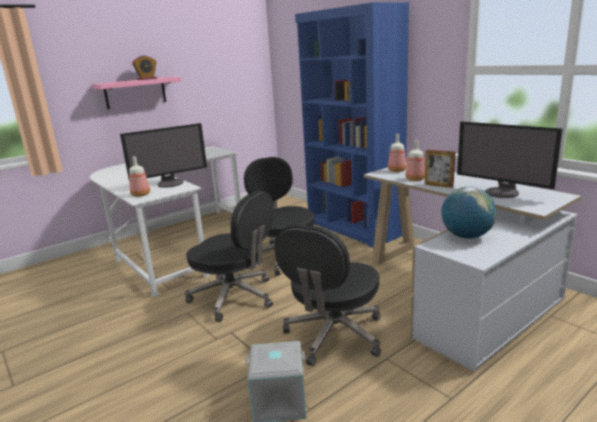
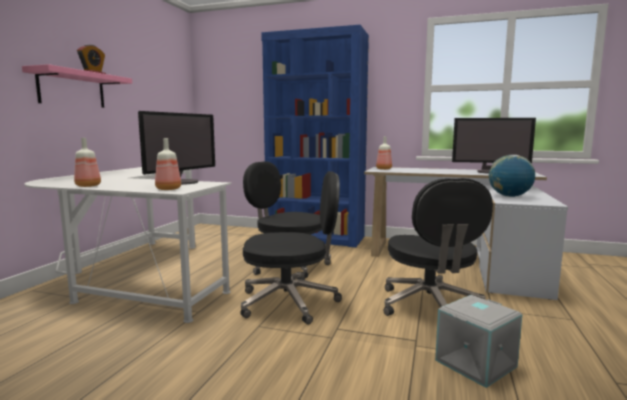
camera: 35 degrees left, 10 degrees down
bottle [406,140,425,181] -> bottle moved to [74,138,101,187]
picture frame [425,150,455,188] -> none

